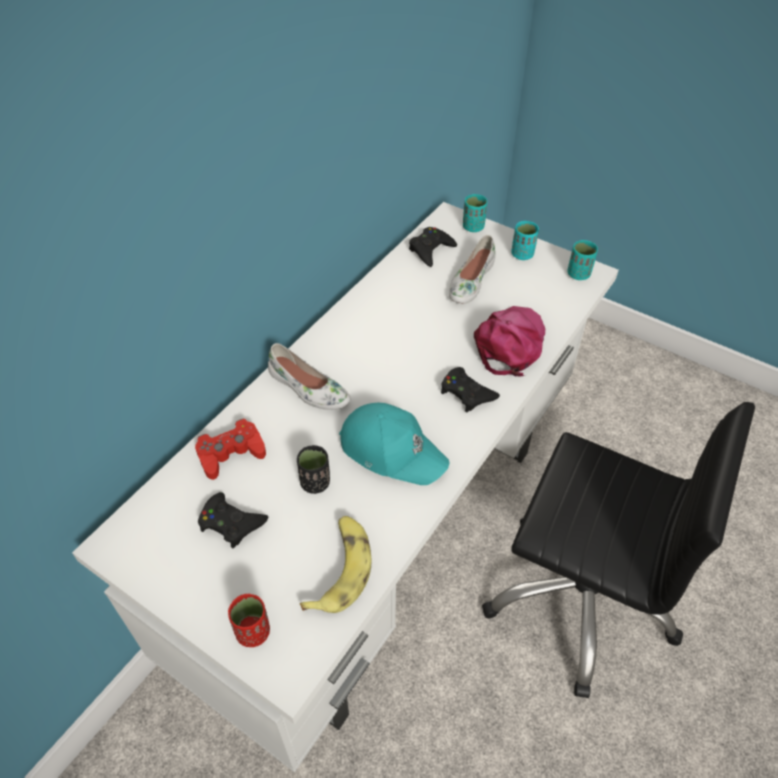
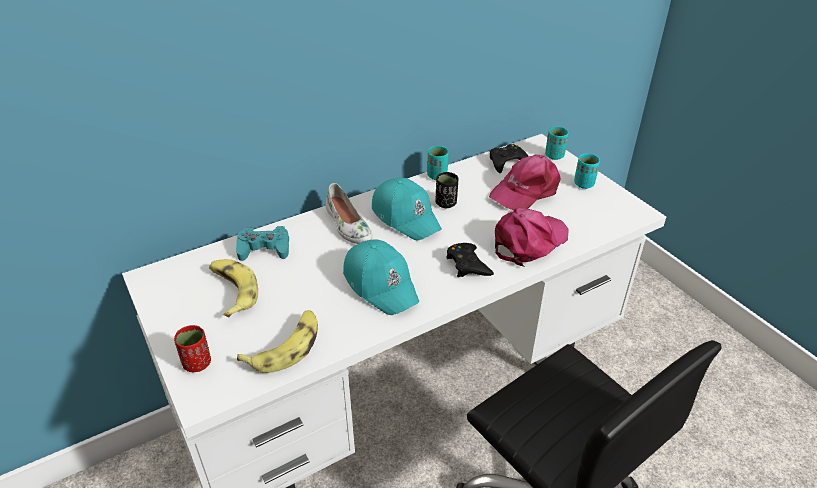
camera: 25 degrees right, 10 degrees down
red game controller [195,419,266,480] -> turquoise game controller [236,226,289,261]
black game controller [198,492,268,548] -> banana [209,259,258,317]
black cup [297,445,330,494] -> black cup moved to [436,172,458,208]
white shoe [449,235,496,304] -> pink cap [489,154,561,210]
turquoise cup [567,240,598,280] -> turquoise cup moved to [427,146,449,180]
none -> turquoise cap [372,178,442,241]

